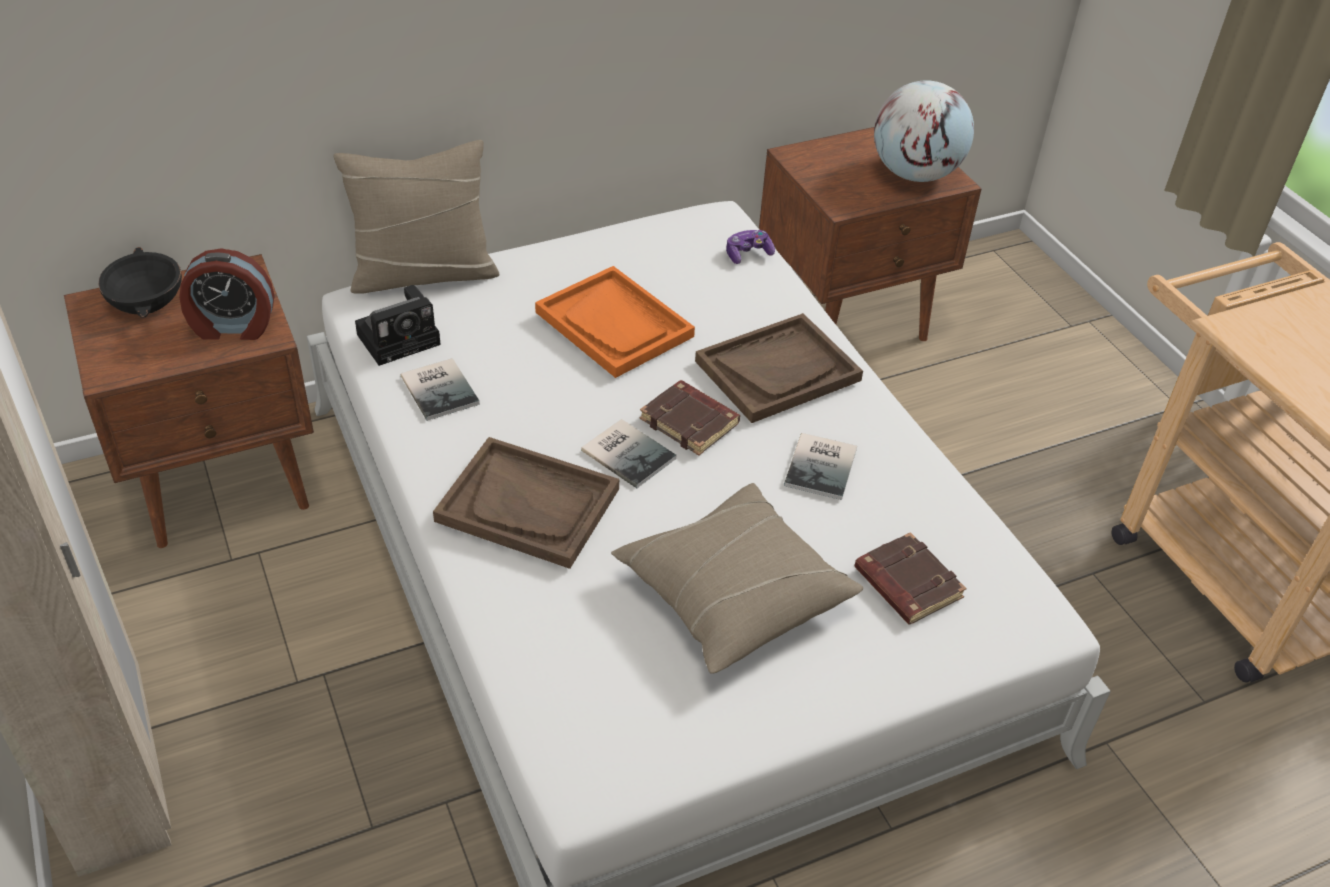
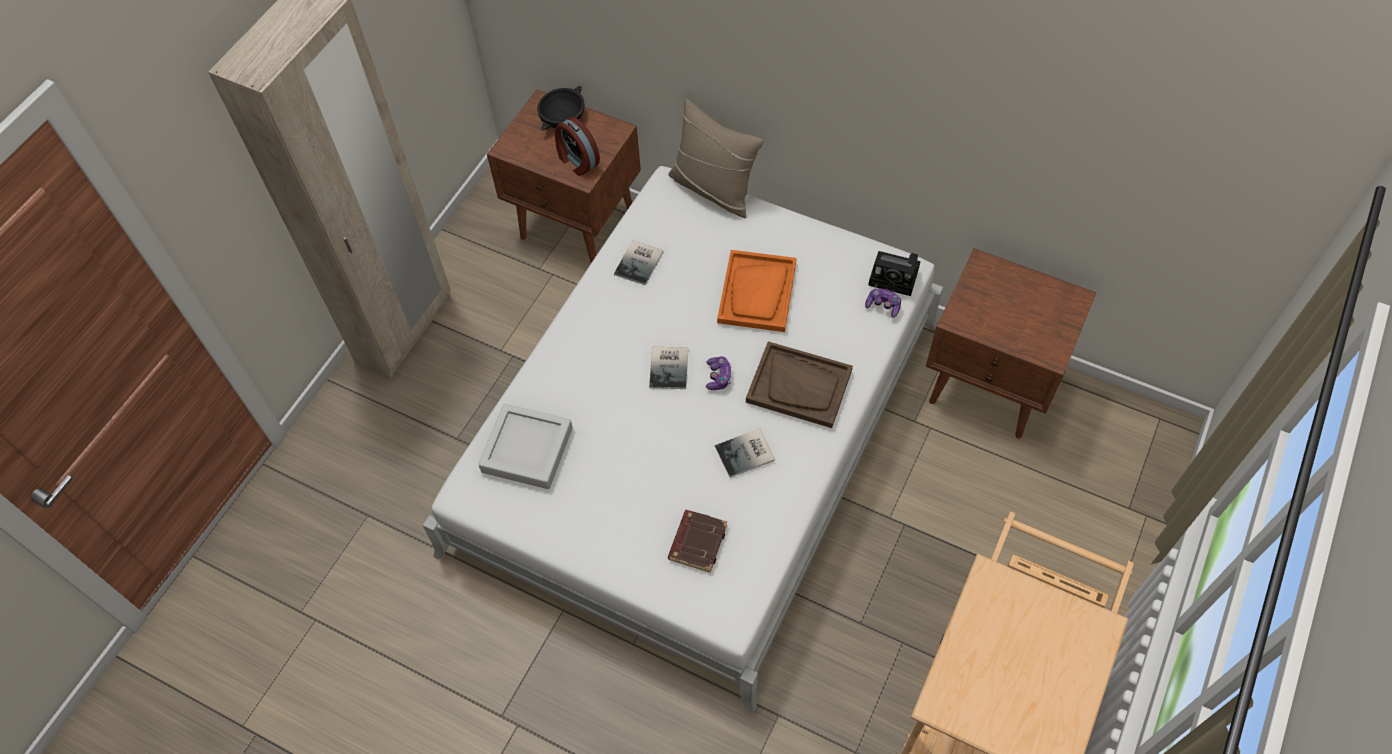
camera: 55 degrees right, 15 degrees up
camera [355,285,441,366] -> camera moved to [868,251,920,296]
brown tray [433,437,619,569] -> none
beige pillow [611,483,863,674] -> none
brown book [640,380,740,456] -> game controller [706,356,731,390]
globe [874,80,974,182] -> none
none -> grey tray [478,404,573,489]

